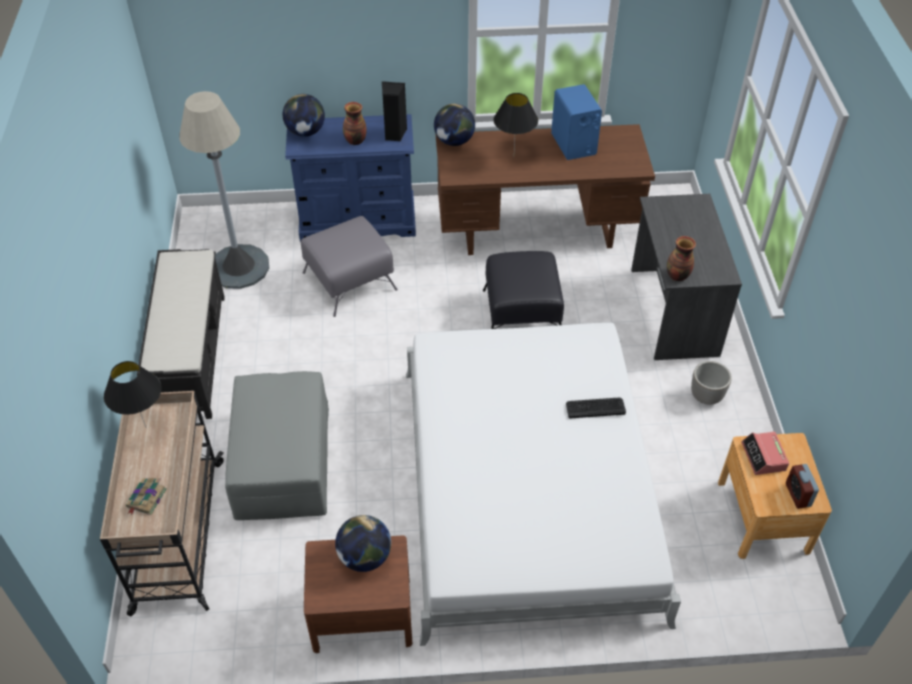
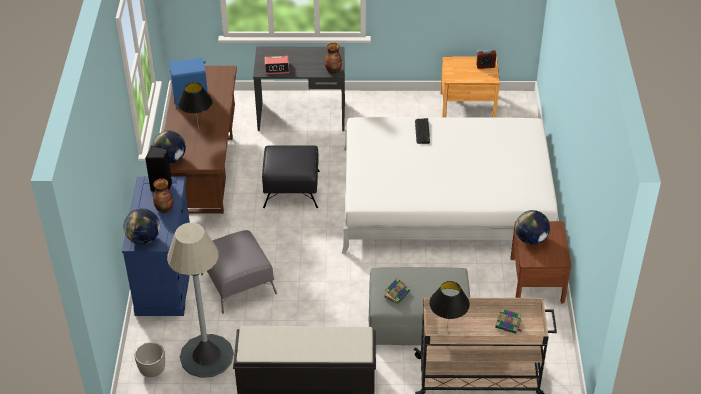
camera: 85 degrees left, 5 degrees down
planter [691,361,732,405] -> planter moved to [135,342,165,377]
alarm clock [741,432,789,475] -> alarm clock moved to [265,56,289,74]
none -> book [384,278,410,304]

